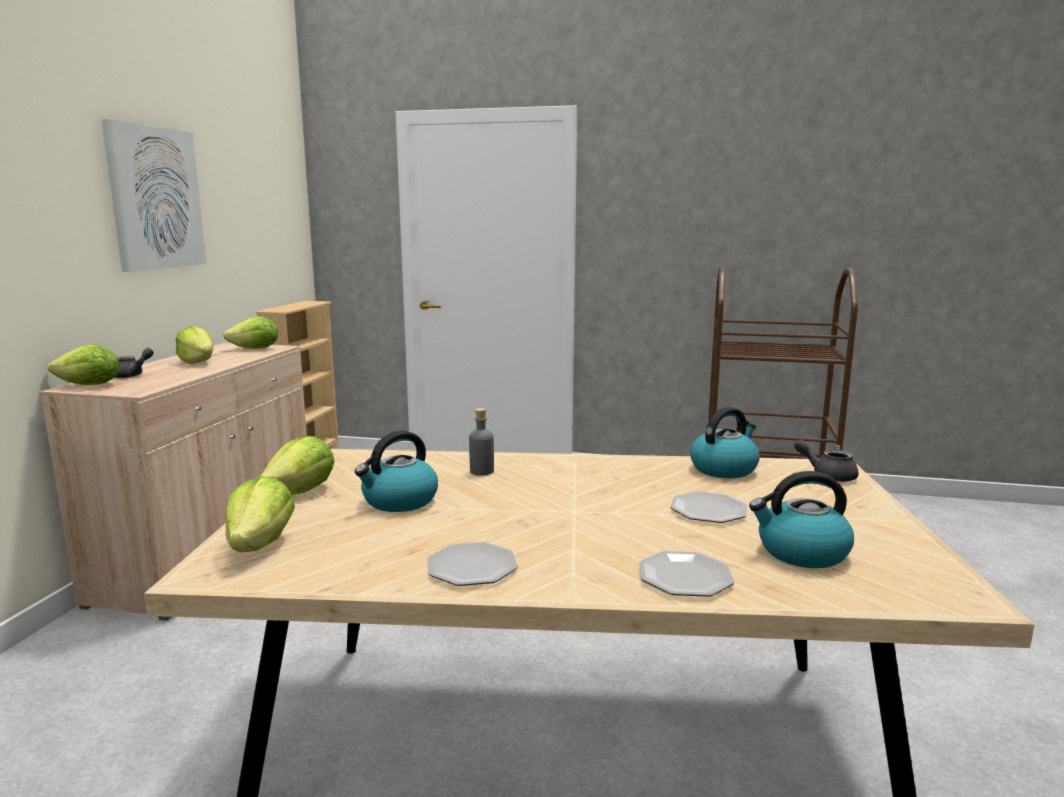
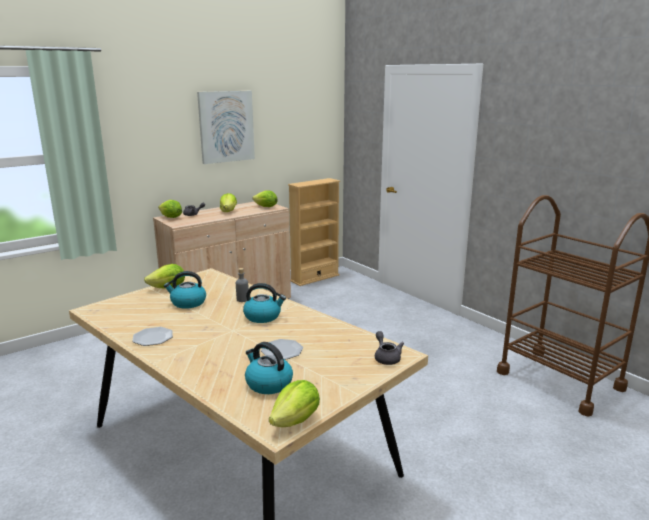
camera: 40 degrees right, 5 degrees up
lettuce [226,476,295,552] -> lettuce moved to [269,380,320,427]
plate [639,551,734,597] -> none
kettle [690,407,760,478] -> kettle moved to [243,283,286,323]

